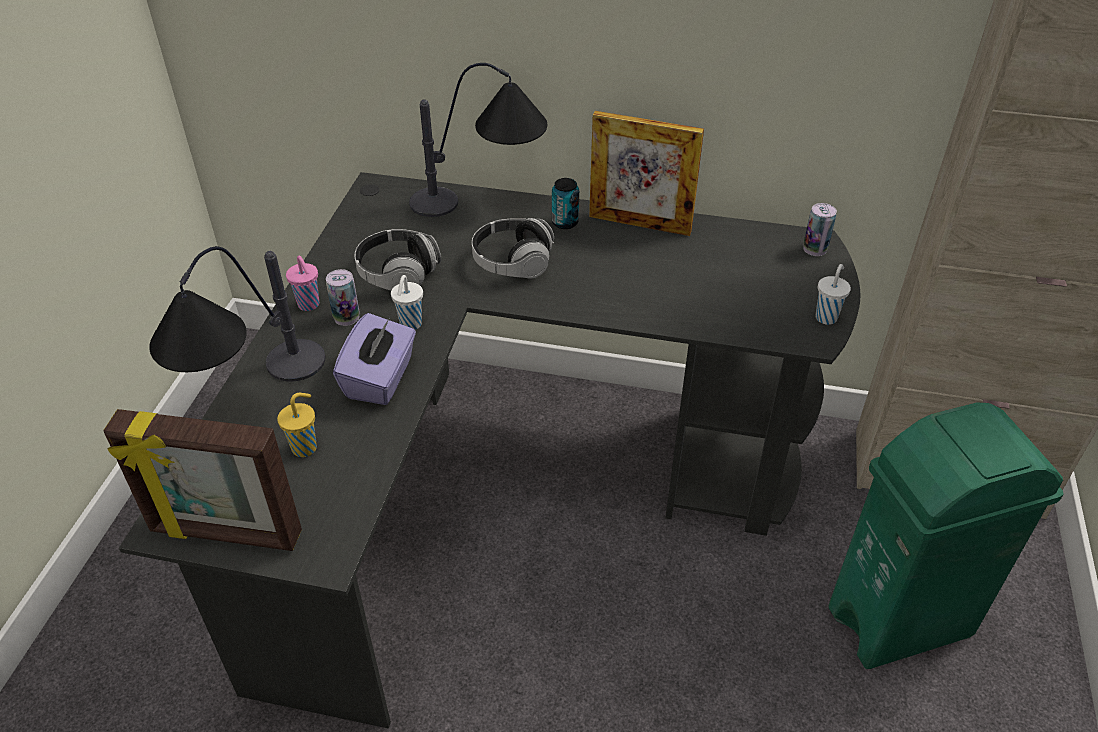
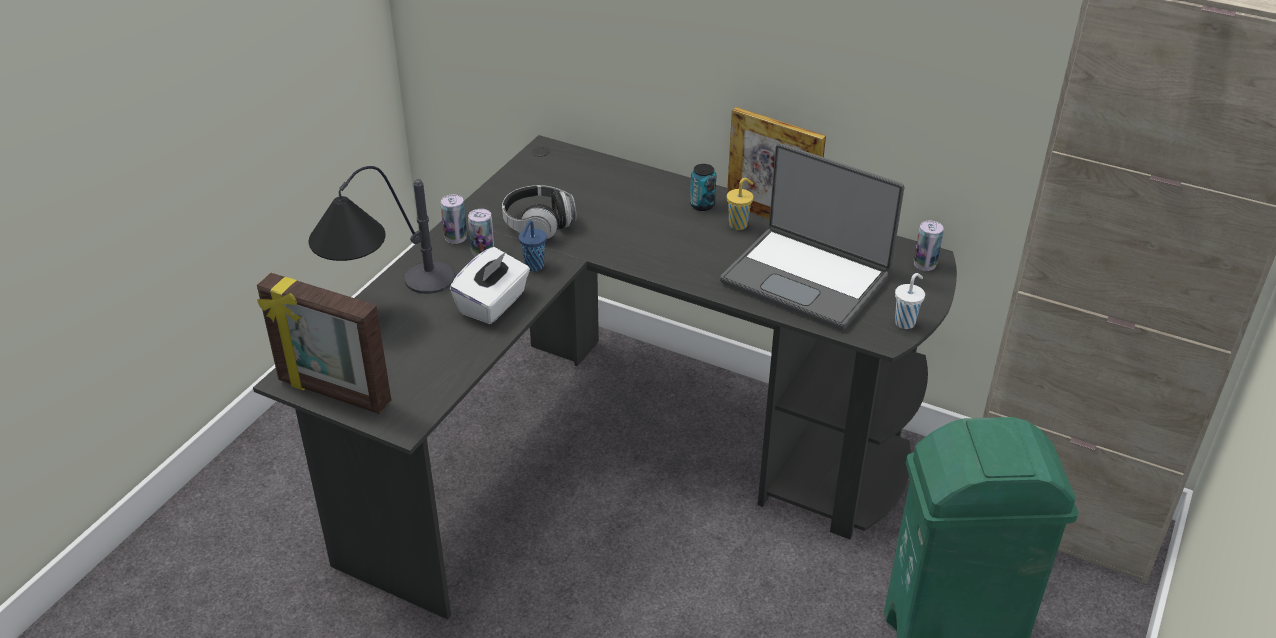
camera: 15 degrees right, 5 degrees down
yellow cup [277,393,317,457] -> yellow cup moved to [727,178,753,230]
pink cup [286,256,319,311] -> can [441,195,467,244]
purple tissue box [333,313,416,405] -> white tissue box [450,247,530,324]
white cup [391,275,423,330] -> blue cup [519,220,547,271]
table lamp [409,63,547,217] -> none
headphones [472,218,554,279] -> none
none -> laptop [720,143,904,330]

